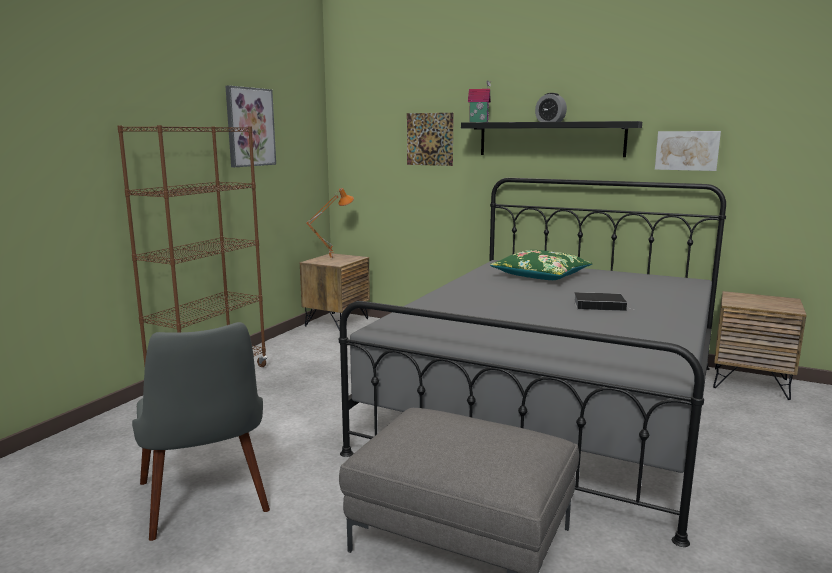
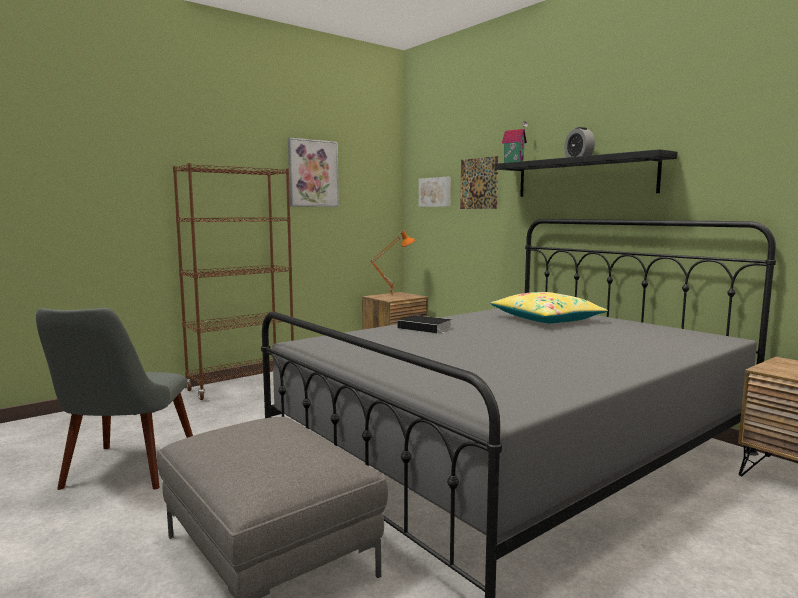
camera: 25 degrees right, 5 degrees down
green pillow [490,250,592,280] -> yellow pillow [490,292,608,323]
book [574,292,633,311] -> book moved to [398,315,452,334]
picture [655,131,721,171] -> picture moved to [419,177,451,207]

